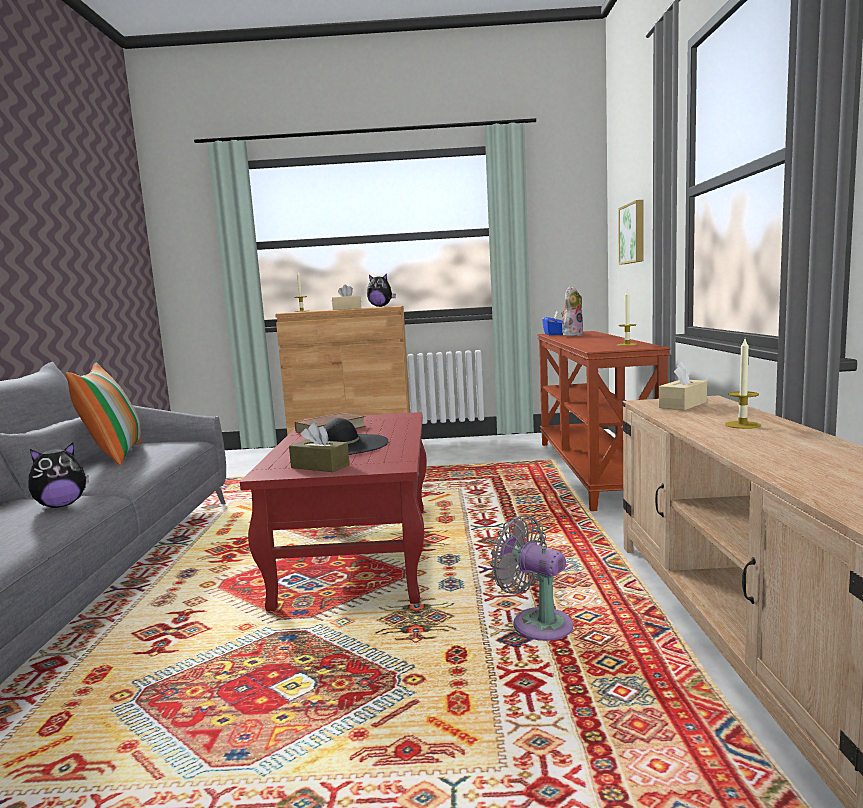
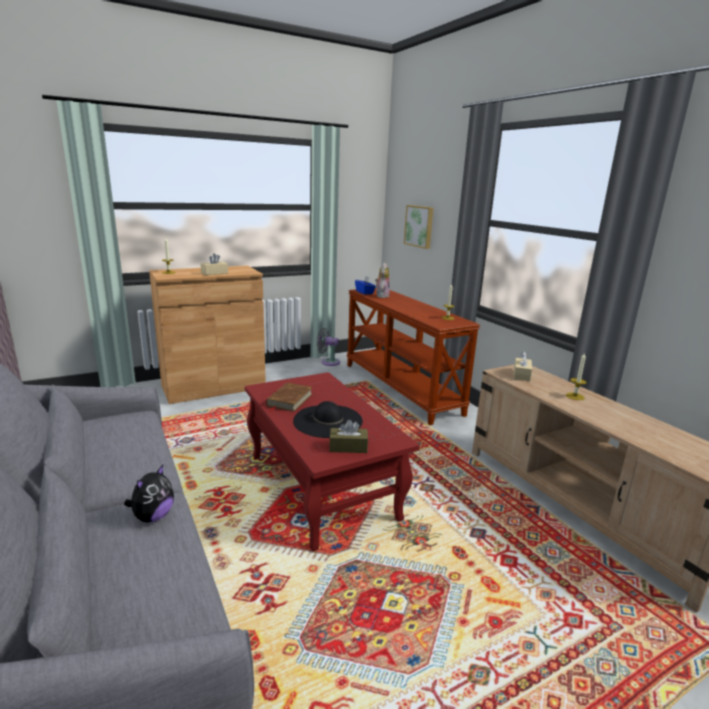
camera: 30 degrees left, 10 degrees up
pillow [65,362,142,465] -> none
plush toy [367,273,396,307] -> none
grey fan [490,515,573,641] -> grey fan moved to [317,328,340,366]

